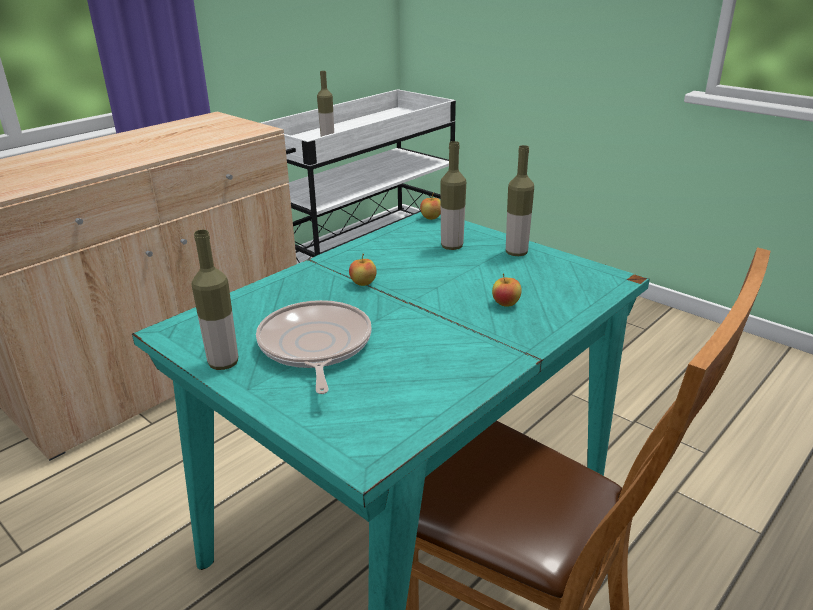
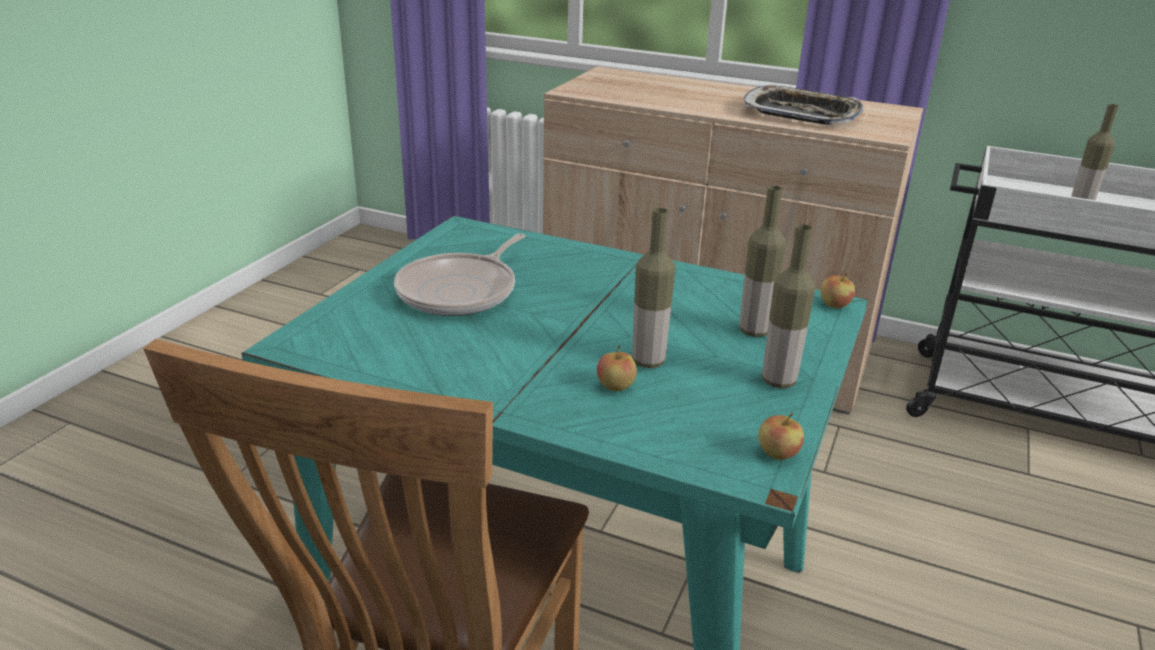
camera: 70 degrees right, 0 degrees up
bottle [192,230,238,370] -> bottle moved to [632,208,676,368]
frying pan [256,300,372,394] -> frying pan turned 150 degrees clockwise [394,233,525,316]
apple [349,254,377,286] -> apple moved to [758,413,804,460]
none -> tray [744,85,864,125]

